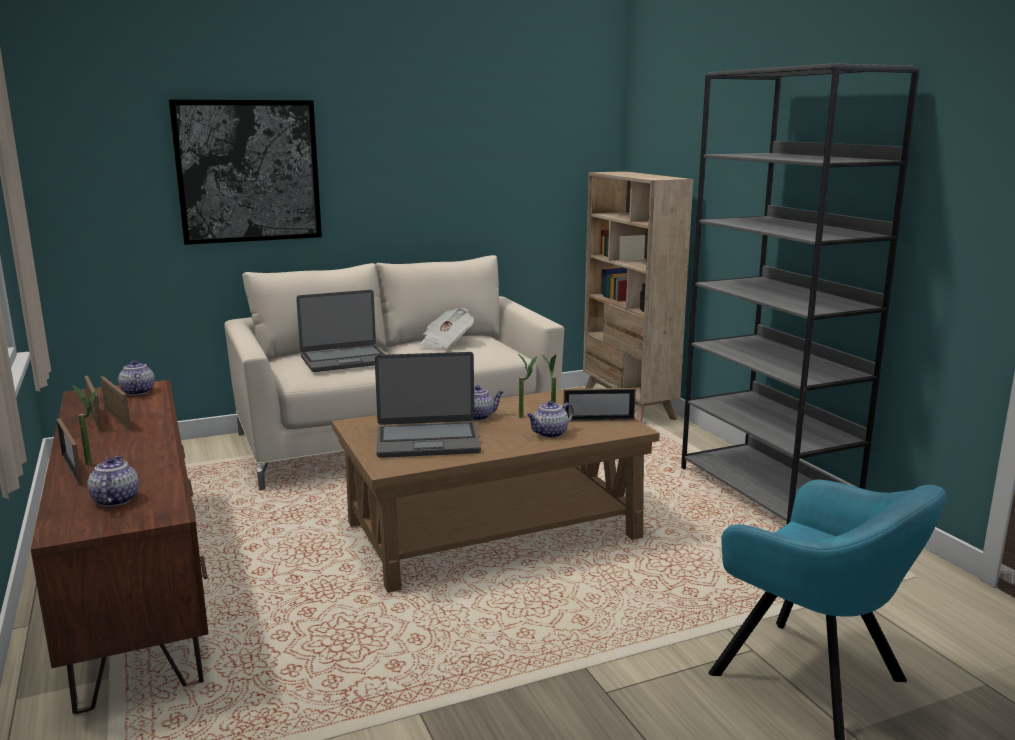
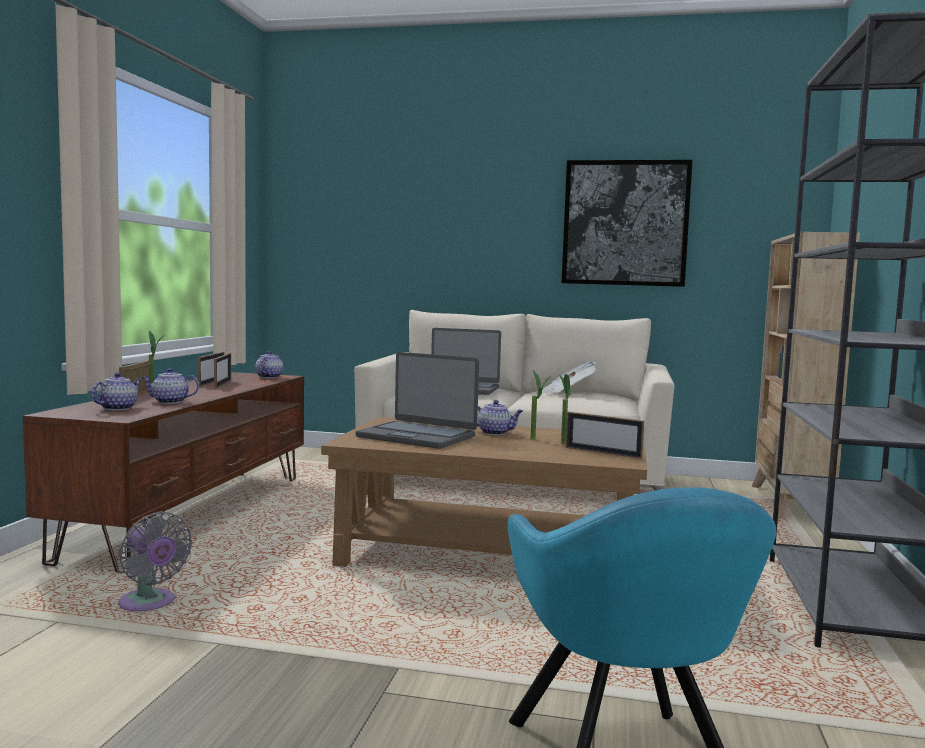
camera: 35 degrees right, 10 degrees down
picture [169,99,322,245] -> picture moved to [561,160,693,287]
teapot [527,400,574,438] -> teapot moved to [142,368,199,404]
none -> grey fan [118,511,192,611]

